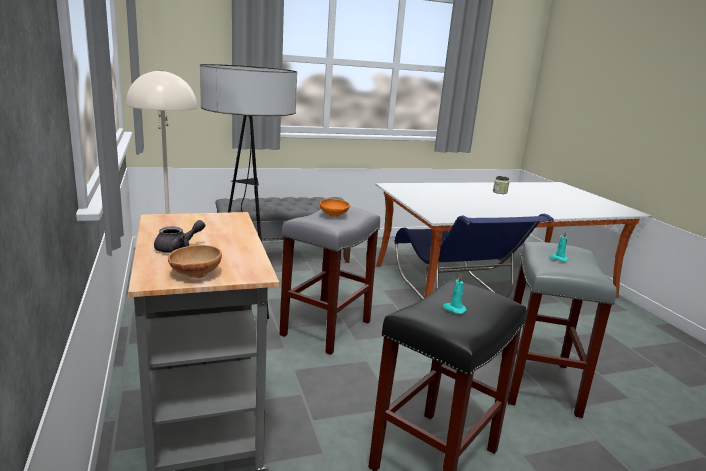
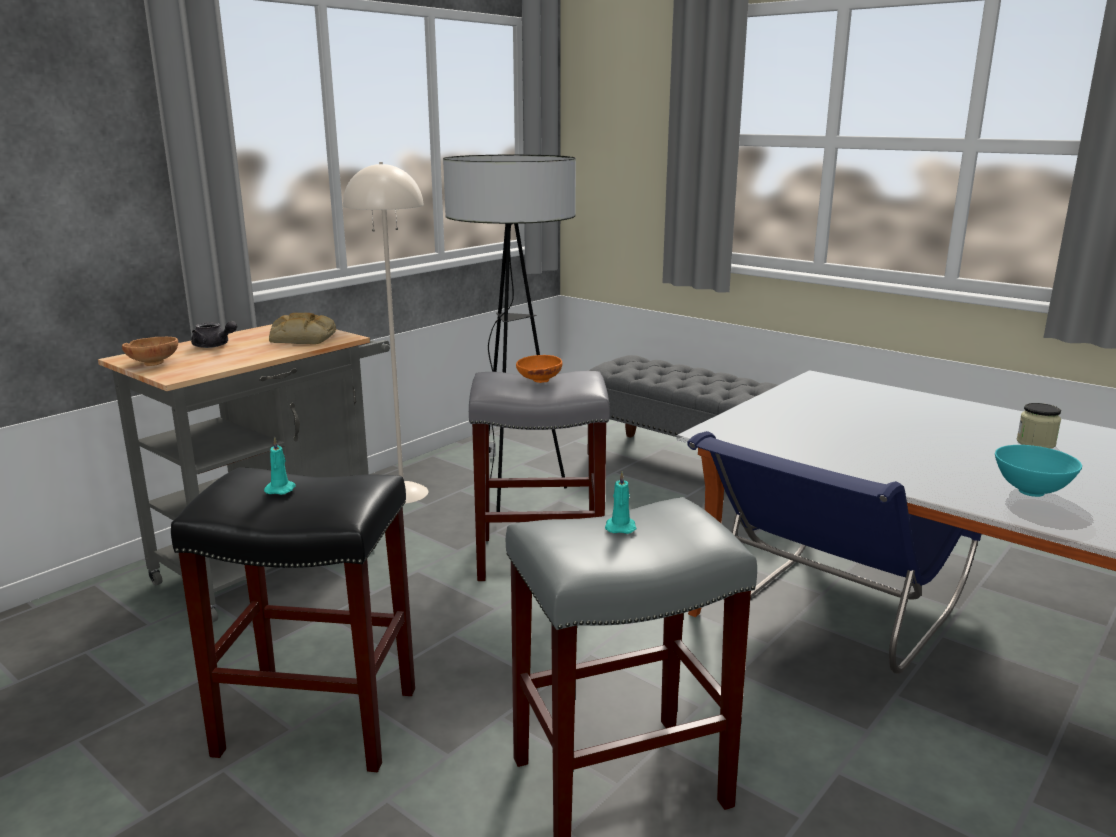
camera: 60 degrees right, 0 degrees up
none -> bread [269,313,336,344]
none -> turquoise bowl [995,445,1082,497]

